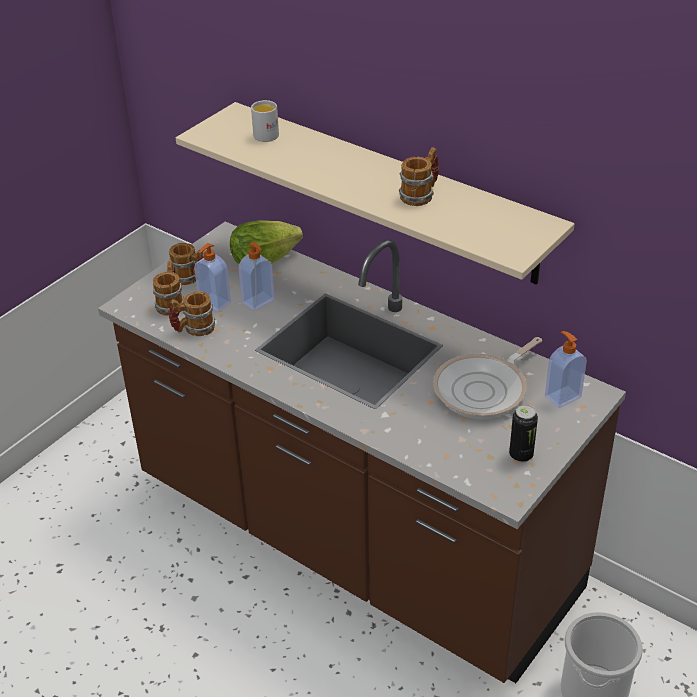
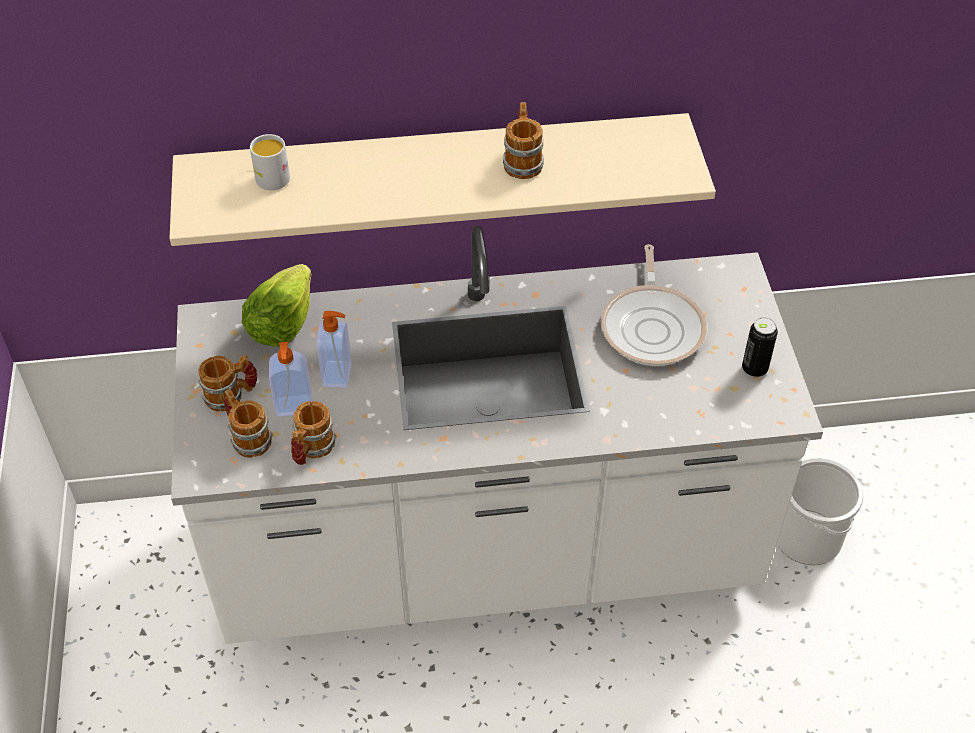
camera: 45 degrees left, 10 degrees up
brown counter [98,221,626,683] -> white counter [171,226,823,644]
soap dispenser [545,331,587,408] -> none

